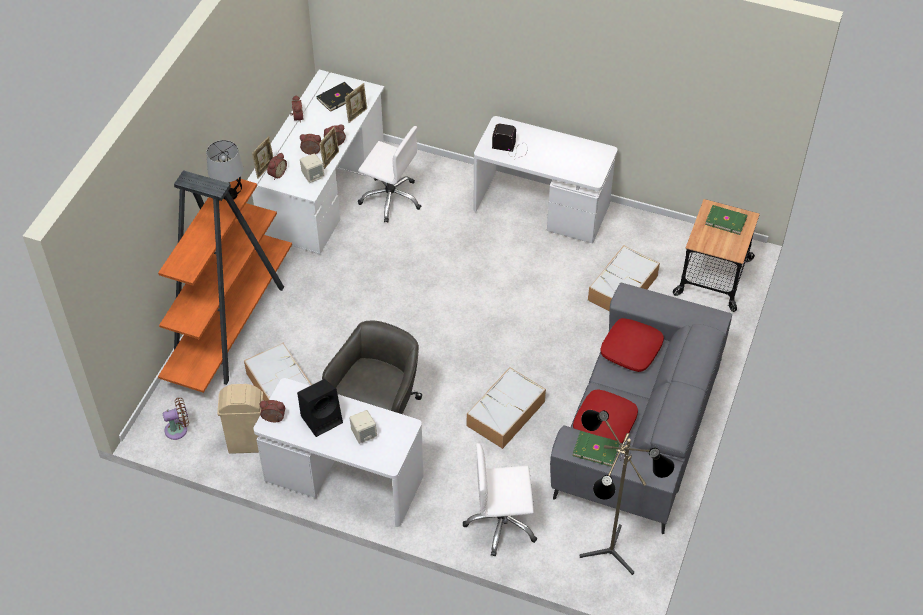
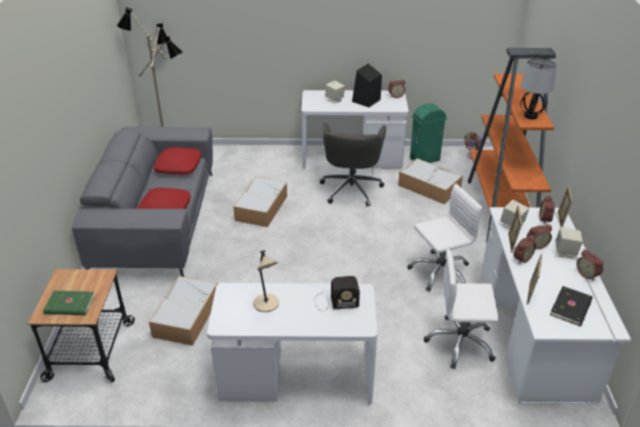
camera: 160 degrees right, 15 degrees down
beige trash can [217,384,263,454] -> green trash can [410,103,447,163]
white office chair [463,443,537,556] -> white office chair moved to [407,184,483,292]
green book [572,431,619,467] -> none
none -> beige table lamp [253,250,279,312]
none -> beige speaker [555,227,583,258]

